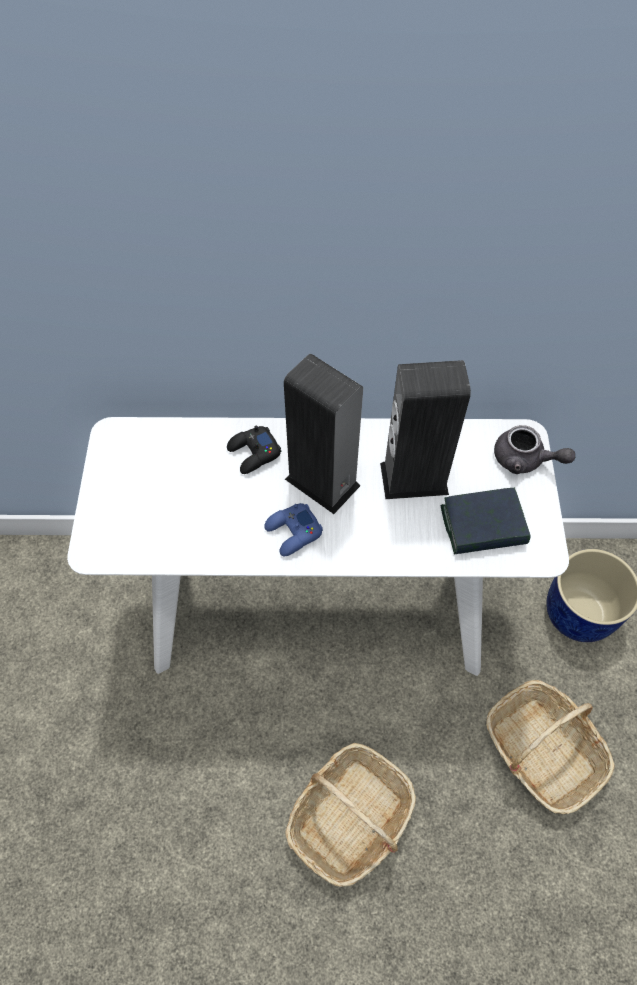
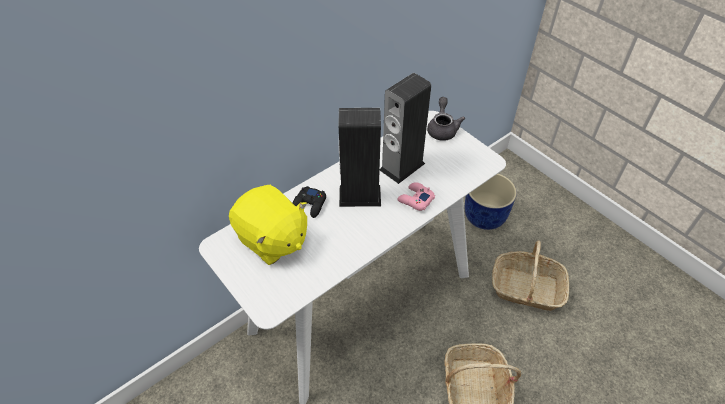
camera: 40 degrees left, 10 degrees down
blue game controller [264,503,323,557] -> none
book [441,488,531,554] -> none
grey teapot [494,425,575,474] -> grey teapot turned 75 degrees counterclockwise [427,97,465,141]
none -> yellow plush toy [229,185,307,265]
none -> pink game controller [397,182,435,211]

